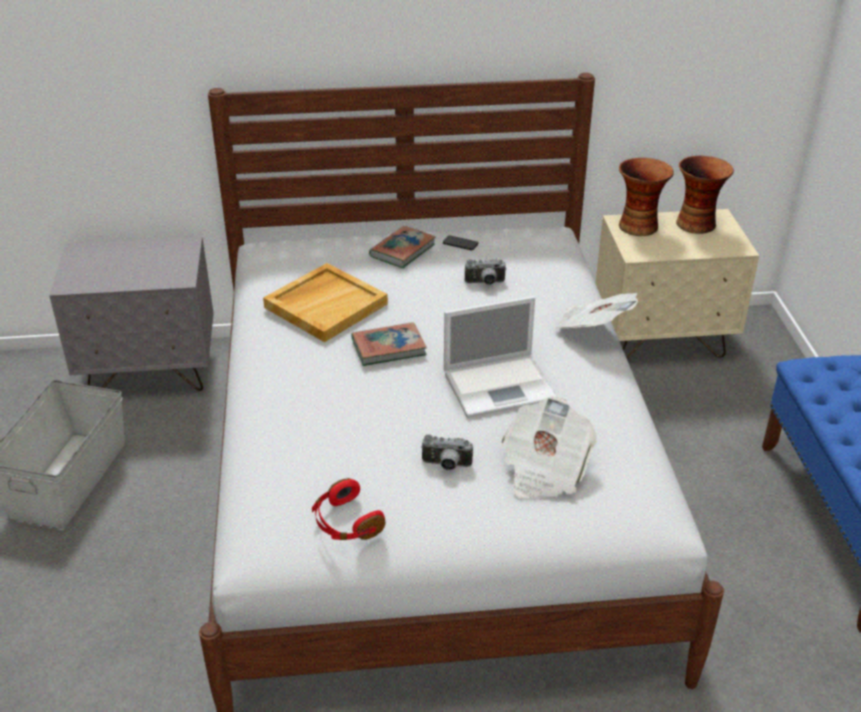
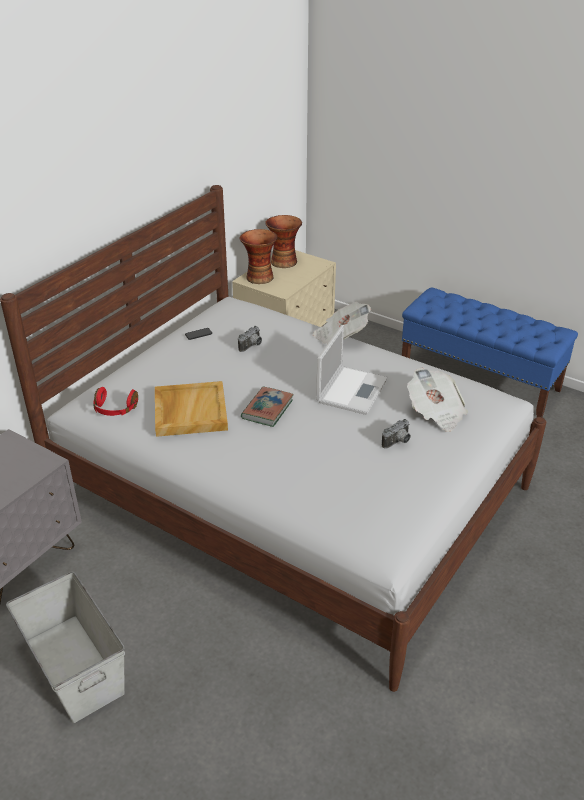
camera: 50 degrees left, 0 degrees up
red headphones [312,478,385,540] -> red headphones moved to [93,387,138,416]
book [369,226,436,268] -> none

